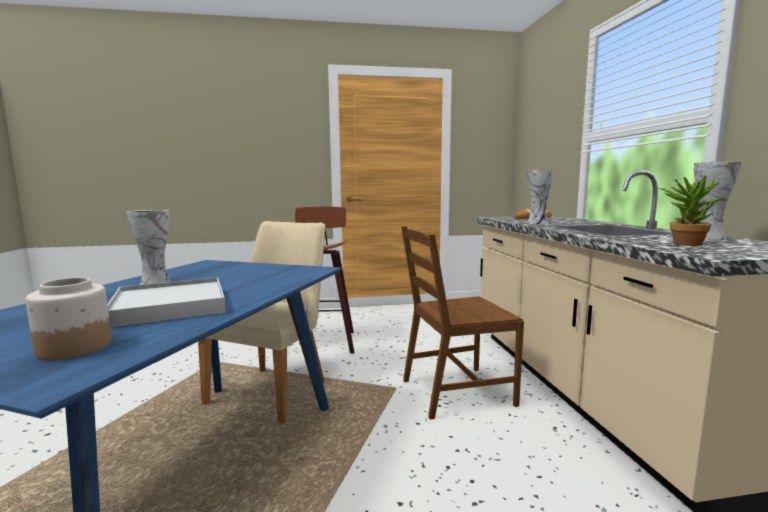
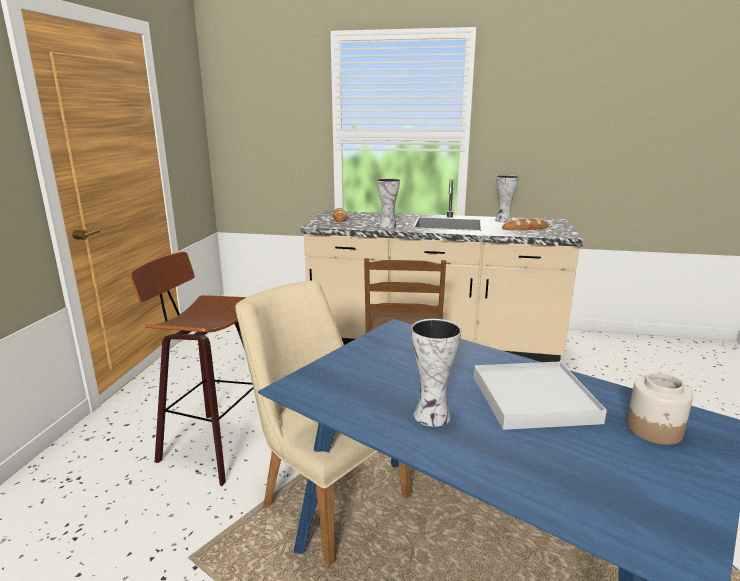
camera: 70 degrees left, 10 degrees up
potted plant [659,174,725,246] -> bread [502,218,549,230]

